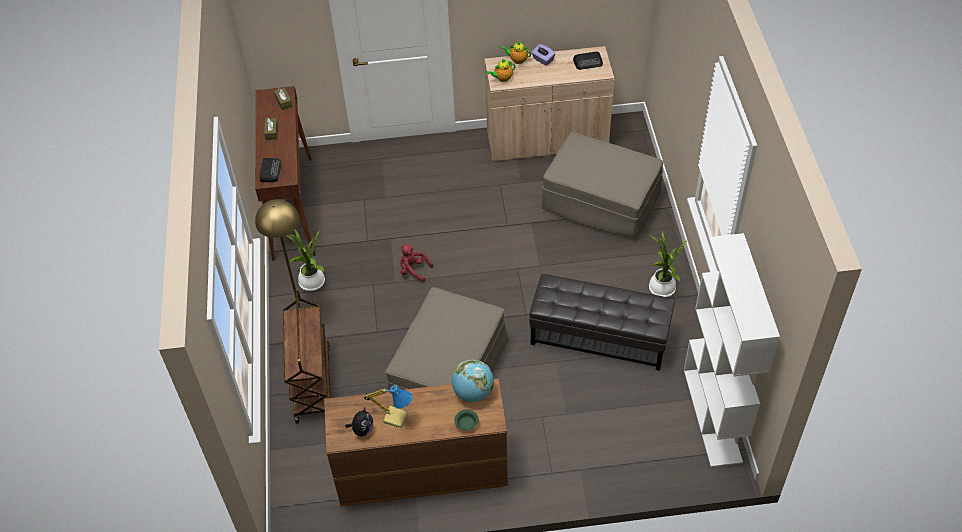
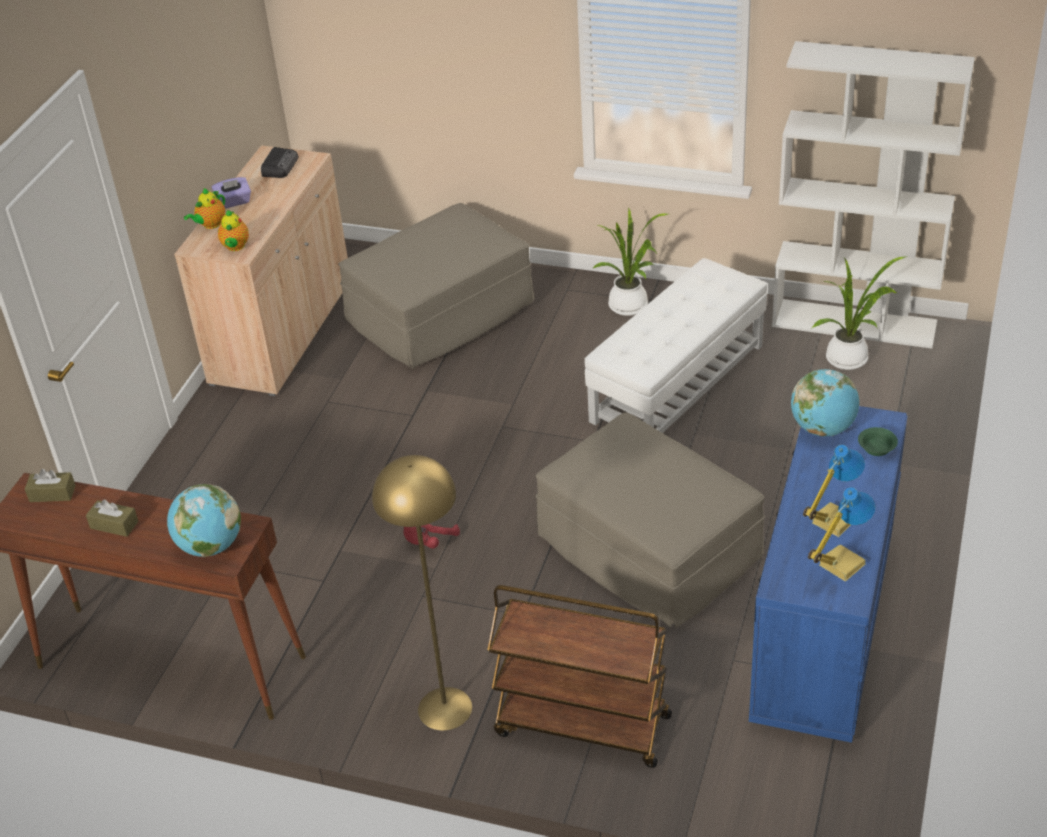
camera: 65 degrees left, 10 degrees down
radio [259,158,281,182] -> globe [167,484,241,557]
potted plant [286,229,325,291] -> potted plant moved to [812,256,906,370]
brown dresser [324,378,508,506] -> blue dresser [749,406,908,743]
plush toy [345,408,373,437] -> table lamp [808,487,876,582]
black ottoman [530,274,675,371] -> white ottoman [585,258,767,433]

